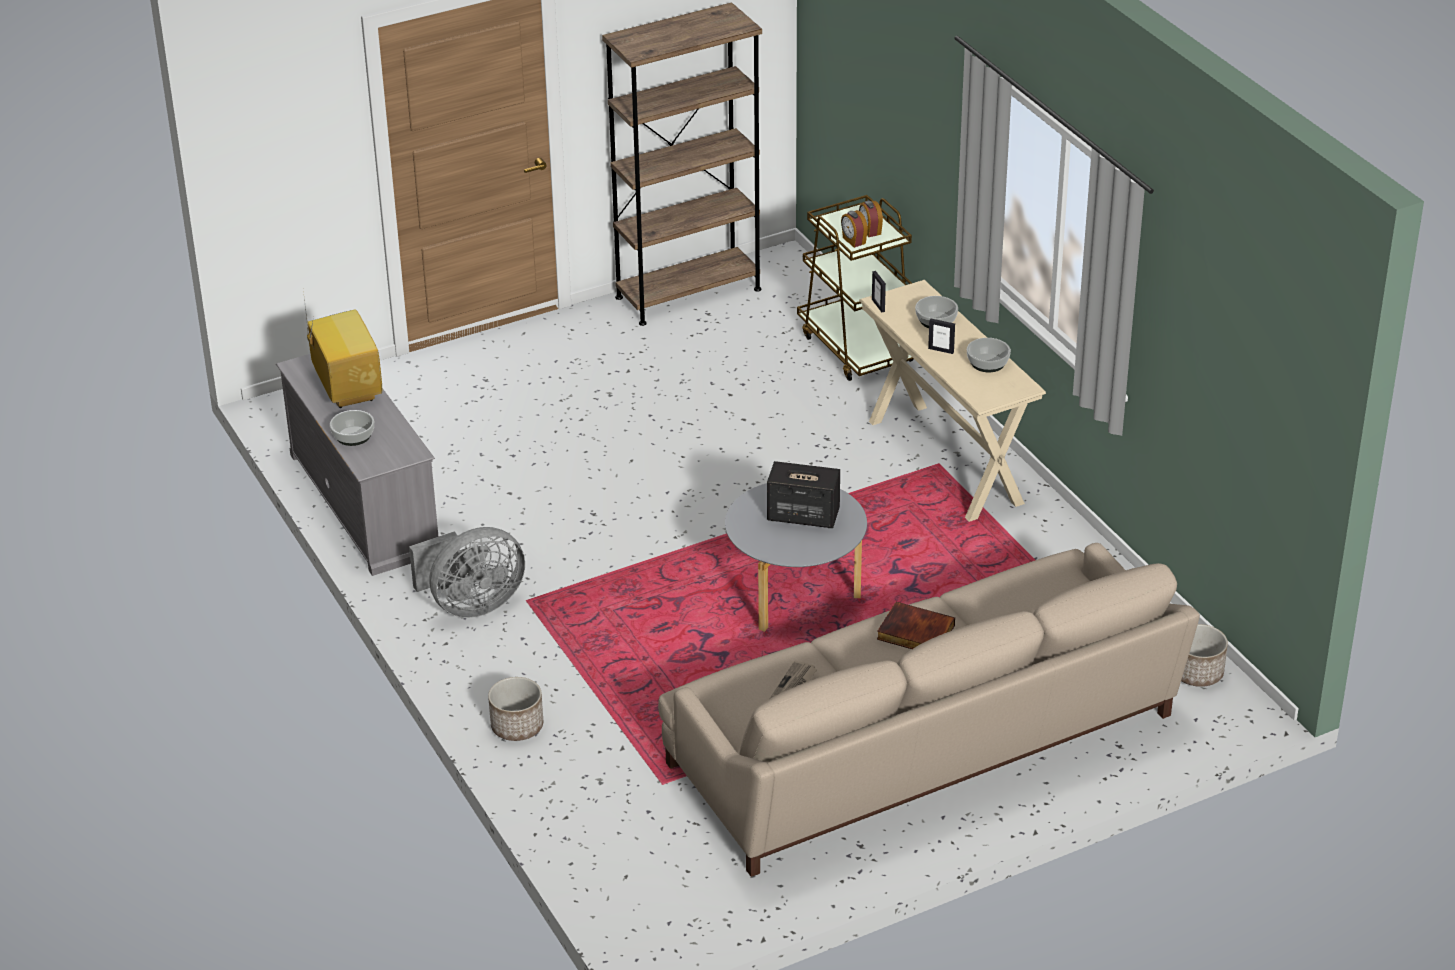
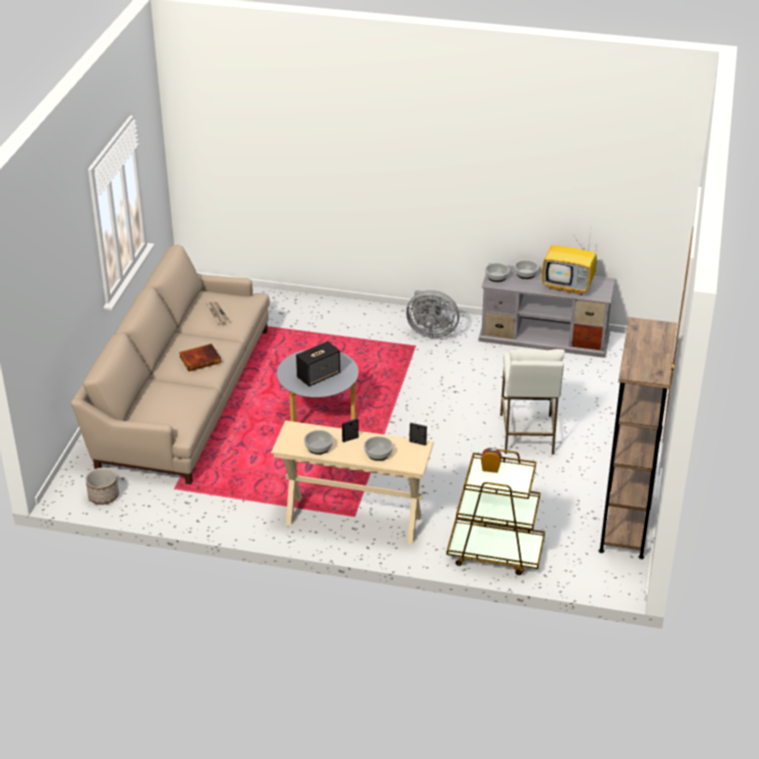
camera: 130 degrees right, 0 degrees up
grey fan [409,527,525,618] -> grey fan turned 90 degrees counterclockwise [406,290,459,338]
planter [488,677,543,741] -> none
alarm clock [859,201,883,237] -> none
none -> bowl [485,263,510,282]
none -> white stool [500,349,565,455]

